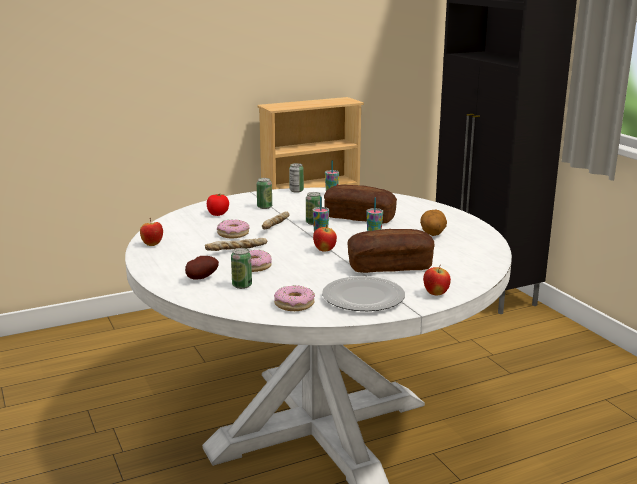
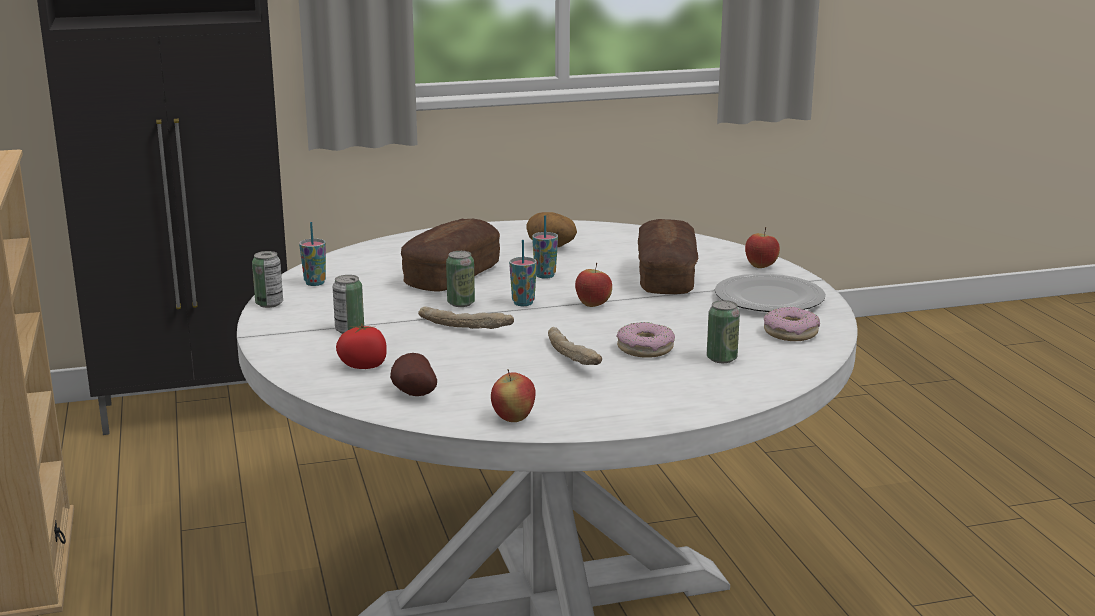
camera: 80 degrees left, 0 degrees up
potato [185,256,219,280] -> potato moved to [390,353,437,396]
donut [217,219,250,238] -> none

